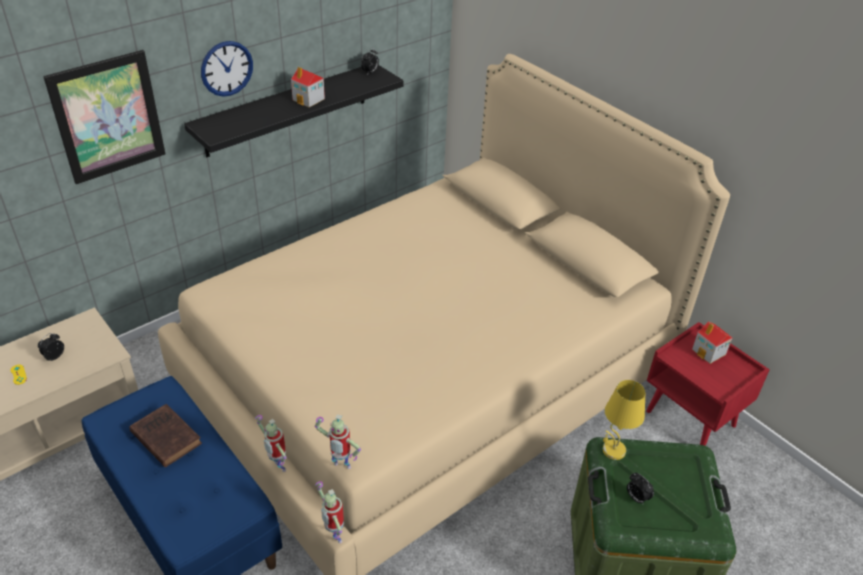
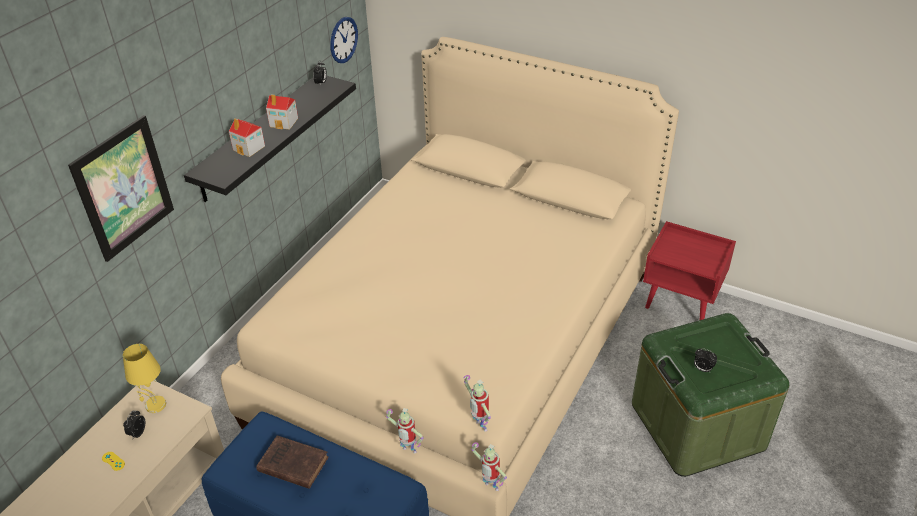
camera: 20 degrees left, 0 degrees up
wall clock [201,41,253,97] -> wall clock moved to [330,17,358,63]
toy robot [315,414,361,469] -> toy robot turned 60 degrees clockwise [464,375,491,432]
yellow table lamp [603,380,646,460] -> yellow table lamp moved to [123,344,166,413]
toy house [692,321,732,364] -> toy house moved to [229,119,265,157]

